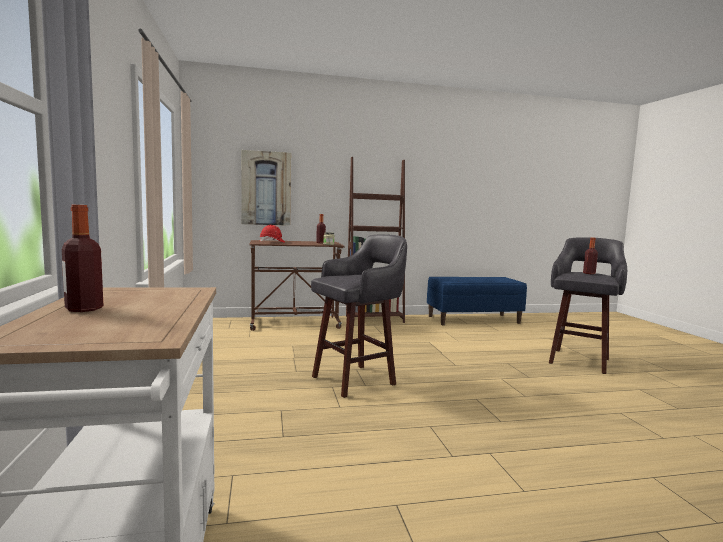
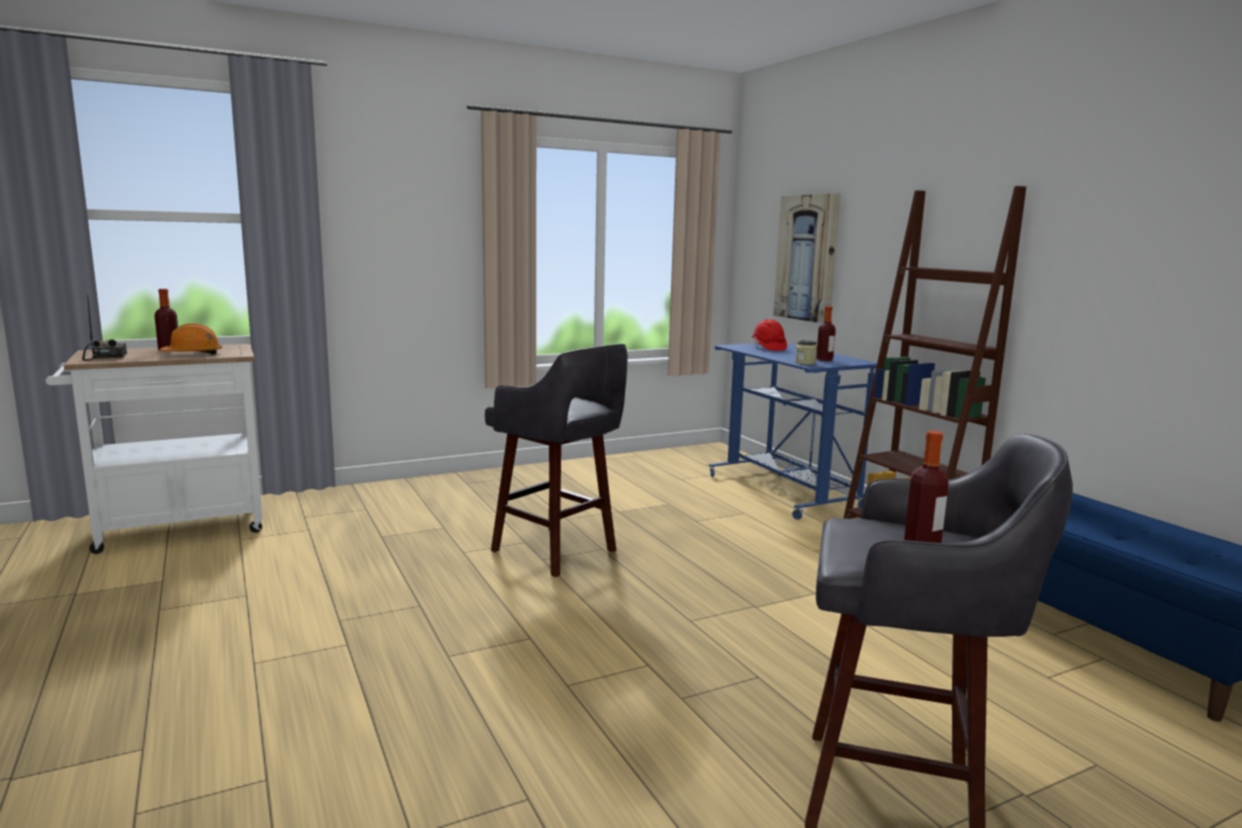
camera: 75 degrees right, 5 degrees up
brown desk [249,240,345,331] -> blue desk [709,343,877,520]
none -> radio [83,295,127,361]
none -> orange hard hat [160,323,222,355]

